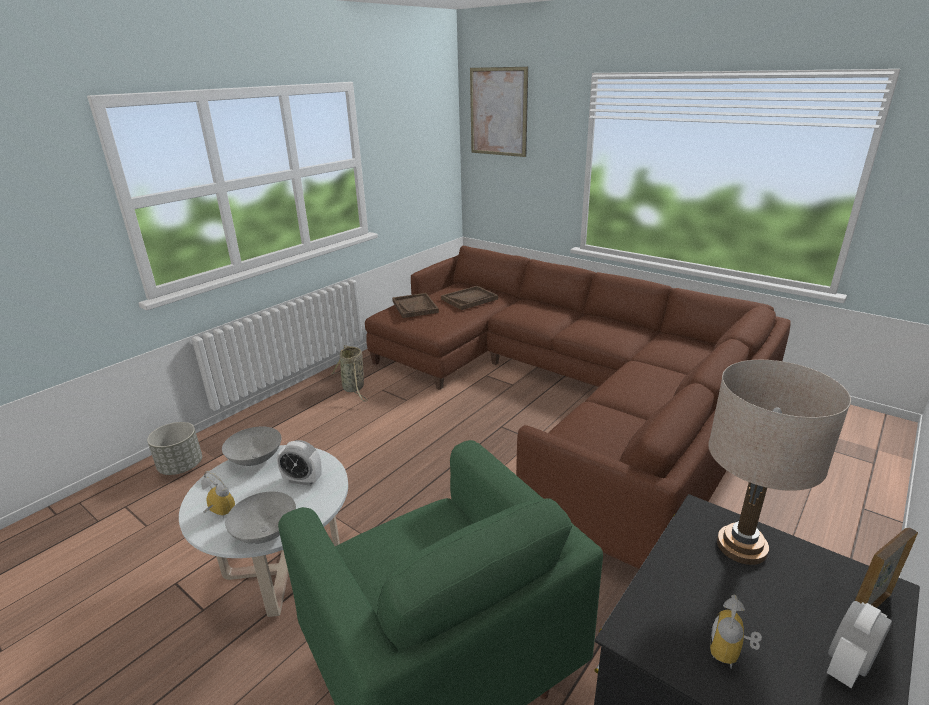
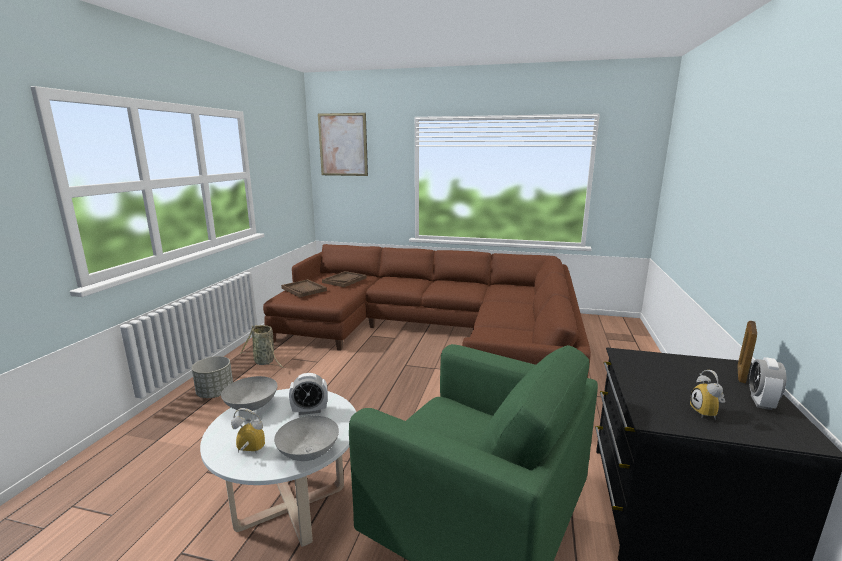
camera: 25 degrees left, 10 degrees down
grey planter [147,422,202,475] -> grey planter moved to [192,356,233,398]
beige table lamp [708,360,851,565] -> none

